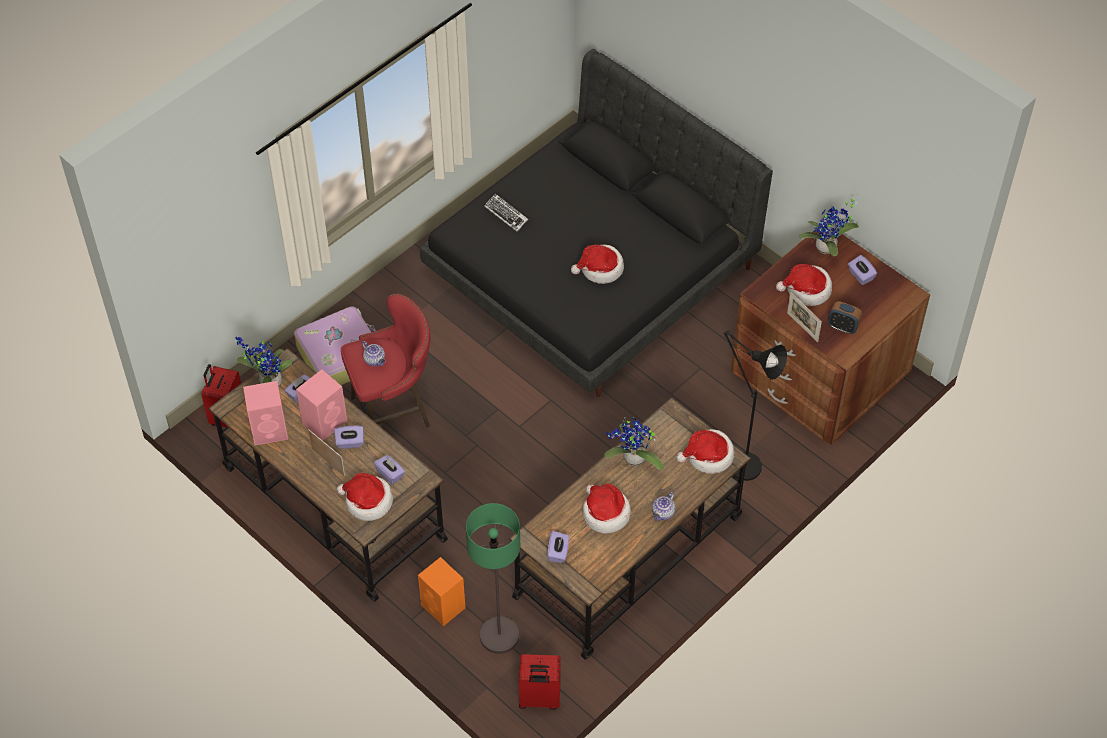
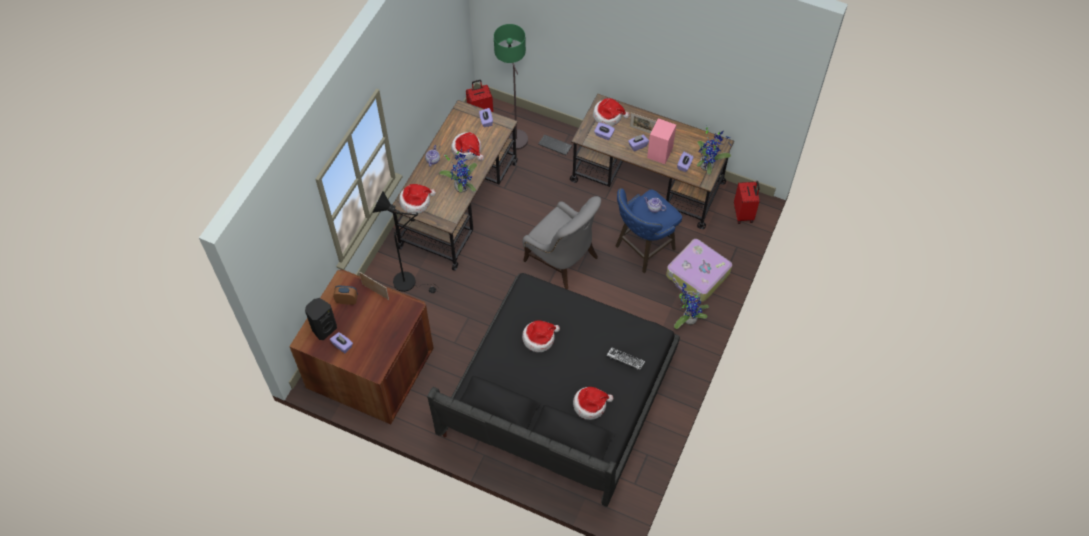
camera: 160 degrees right, 5 degrees up
pink speaker [243,381,288,445] -> none
red stool [341,294,431,428] -> blue stool [616,188,682,273]
orange speaker [418,557,465,626] -> keyboard [538,134,572,155]
hat [776,264,832,306] -> hat moved to [573,387,613,420]
potted plant [799,198,859,256] -> potted plant moved to [674,283,709,329]
none -> black speaker [305,298,337,340]
none -> grey chair [523,196,601,289]

